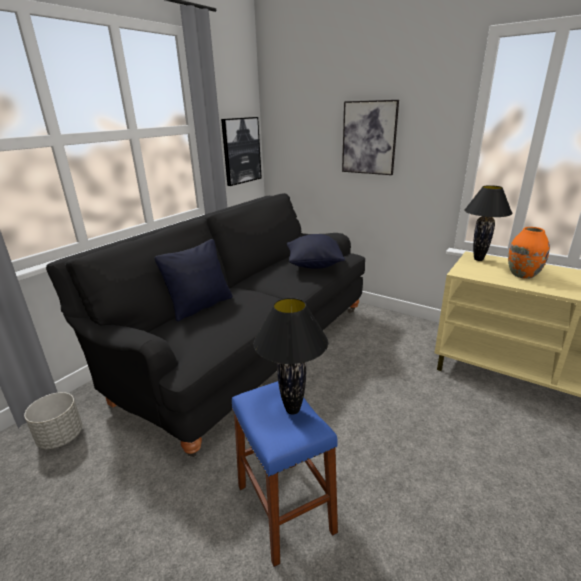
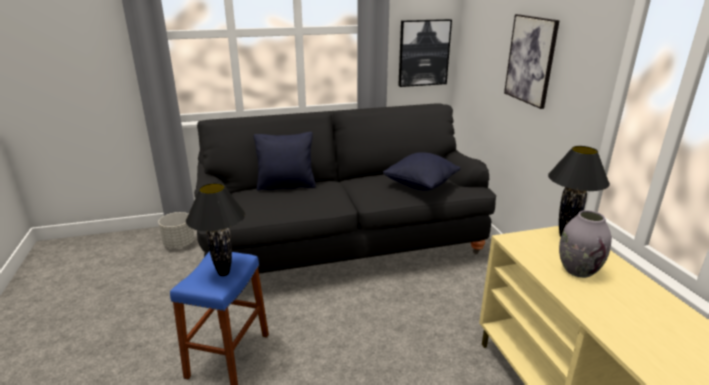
camera: 40 degrees right, 0 degrees up
orange vase [508,227,550,279] -> grey vase [559,210,612,278]

